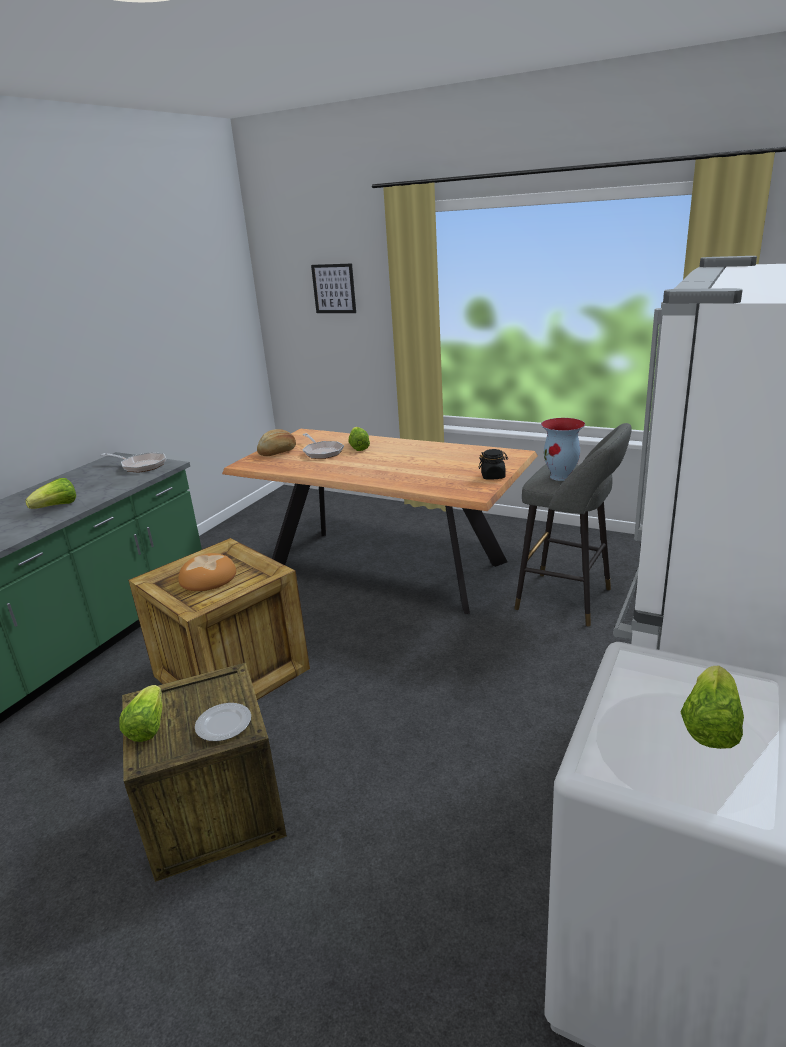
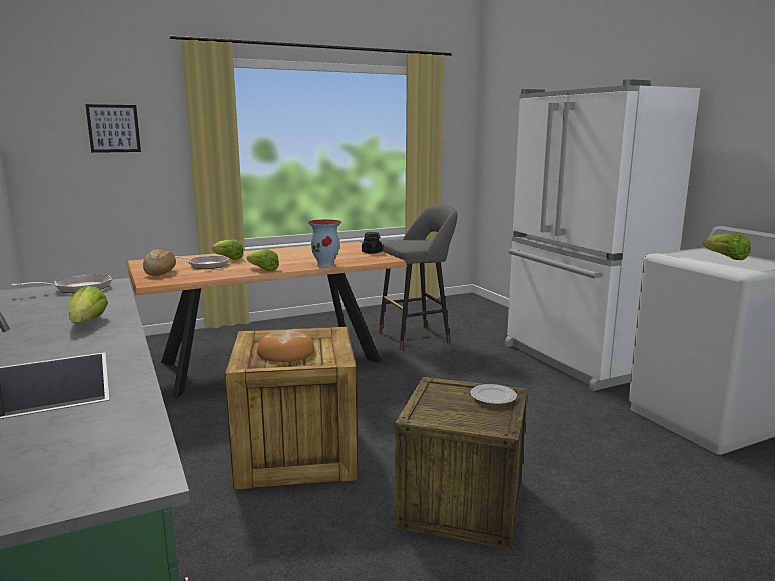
camera: 55 degrees left, 10 degrees down
lettuce [119,685,163,742] -> lettuce moved to [247,249,279,271]
vase [541,418,585,481] -> vase moved to [308,219,341,267]

